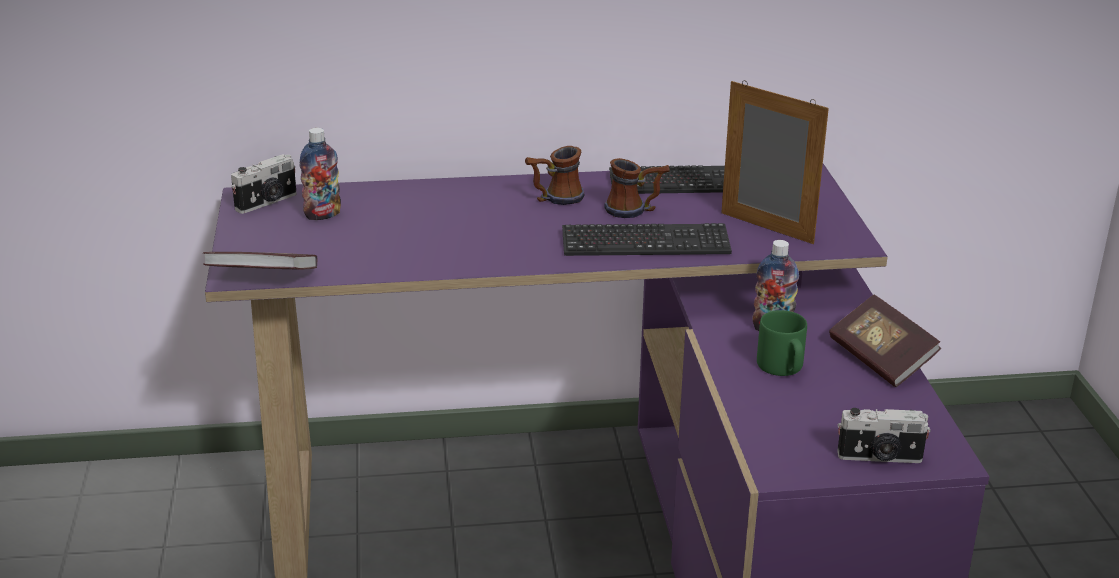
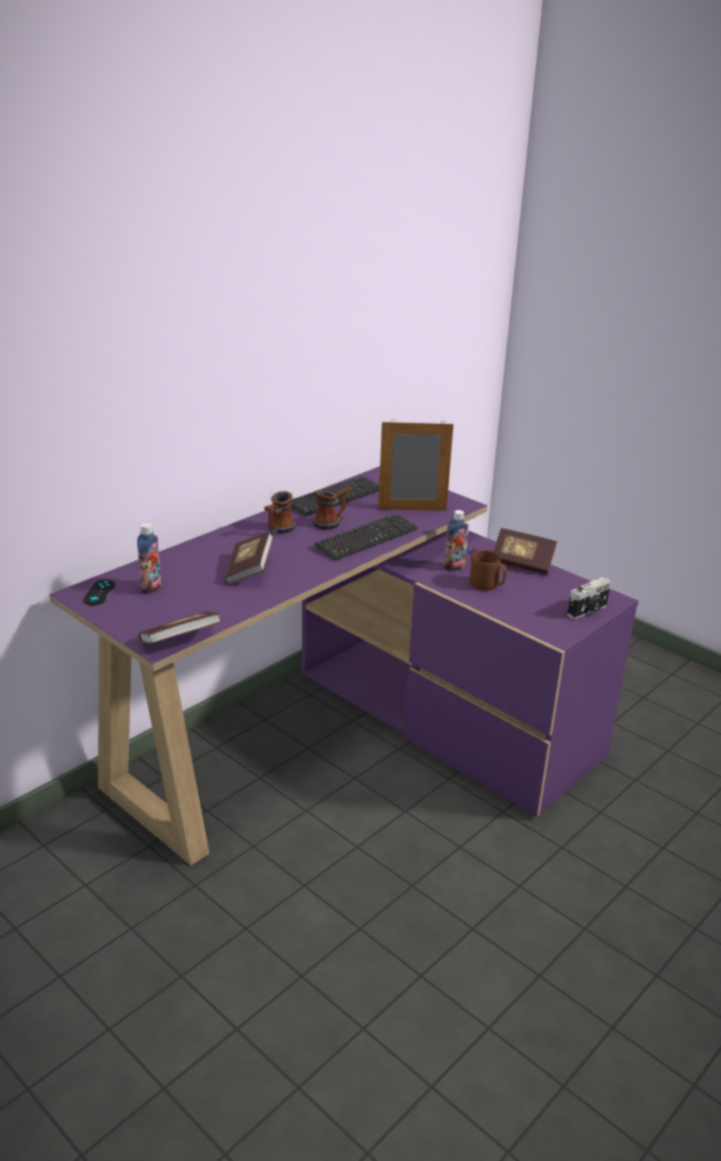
camera: 40 degrees left, 0 degrees up
camera [231,154,297,214] -> black game controller [83,580,115,605]
green mug [757,310,807,376] -> brown mug [470,550,507,591]
none -> book [224,531,273,585]

